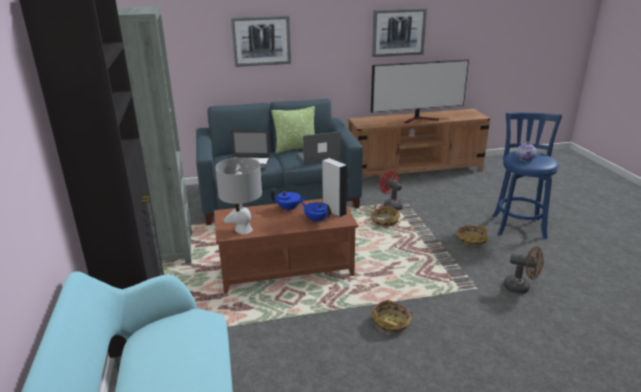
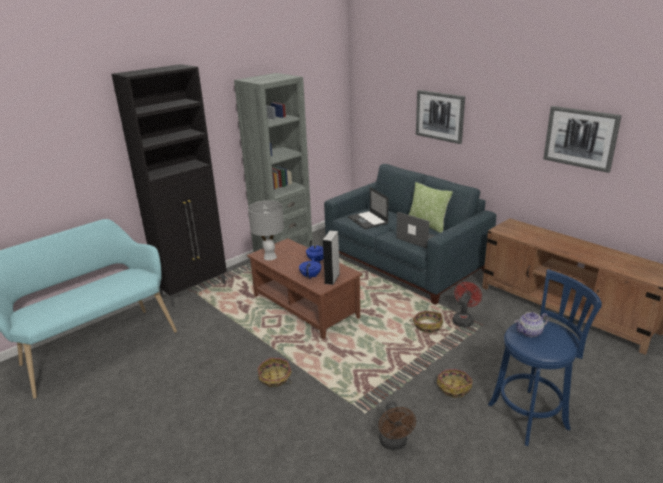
camera: 60 degrees right, 0 degrees up
television [371,59,469,123] -> none

